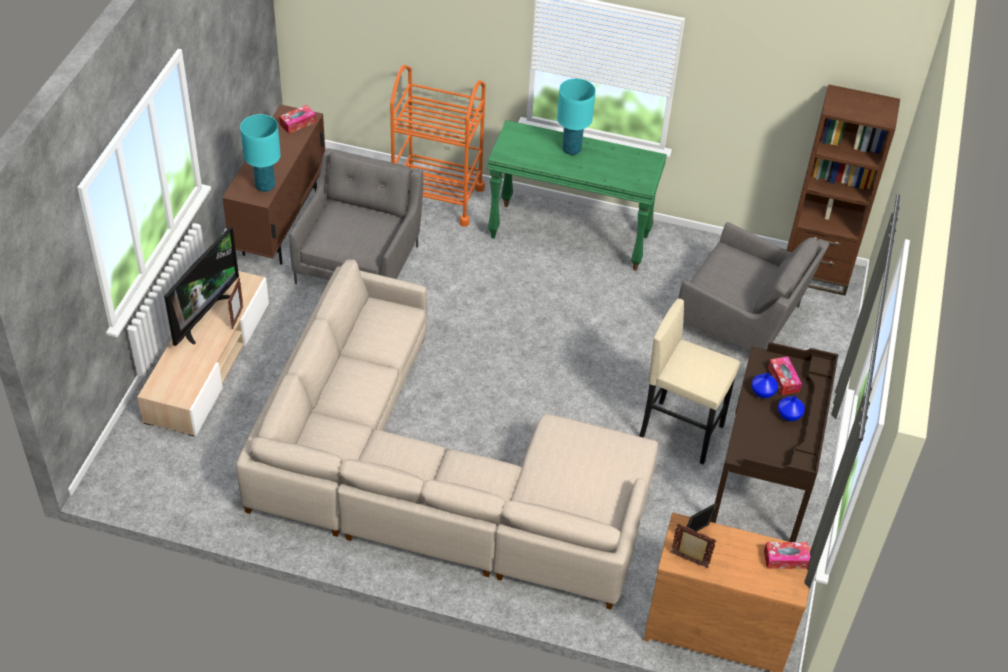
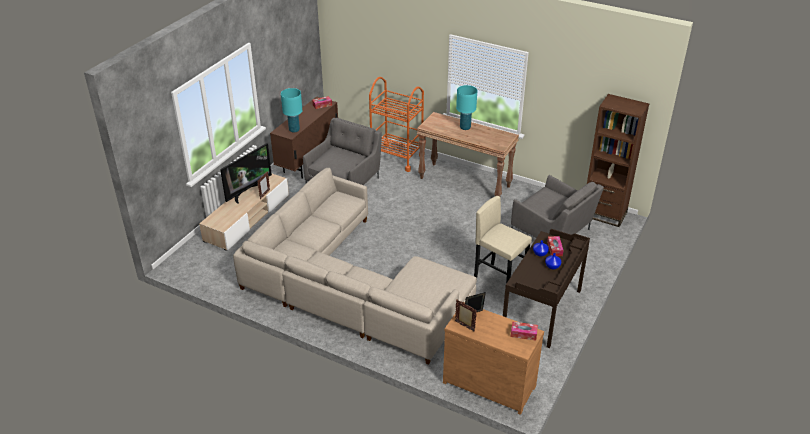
camera: 15 degrees right, 10 degrees down
green console table [487,120,667,271] -> brown console table [417,112,519,196]

